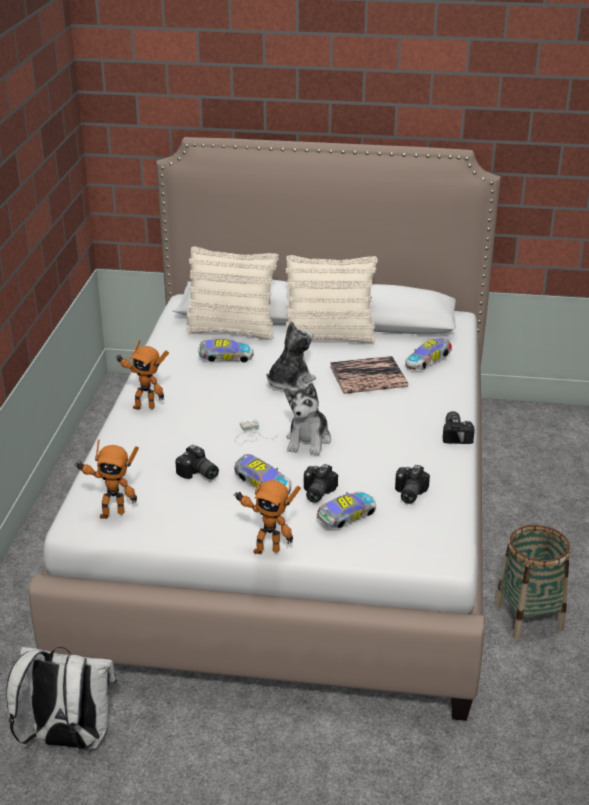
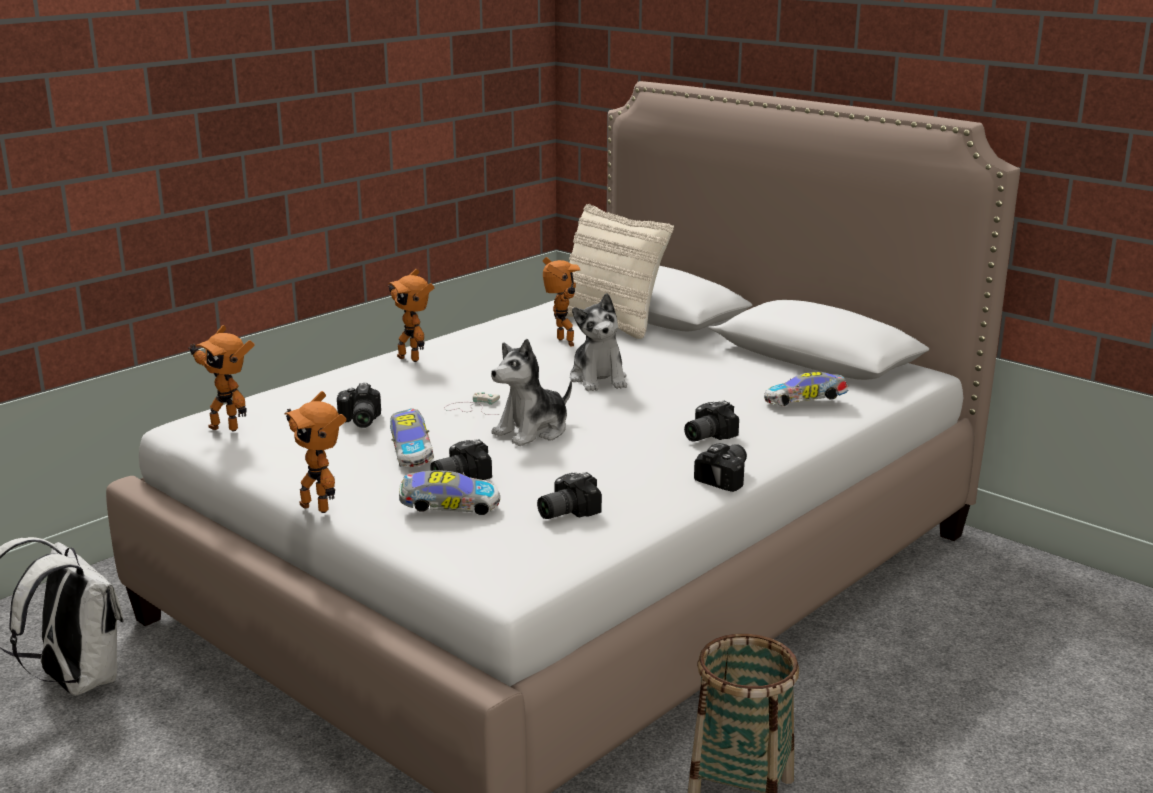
camera: 35 degrees right, 10 degrees down
toy car [198,339,254,363] -> toy robot [543,257,580,347]
plush toy [267,321,316,391] -> plush toy turned 90 degrees clockwise [570,293,627,391]
beige pillow [286,255,378,344] -> none
book [330,356,408,394] -> none
none -> camera [684,401,739,442]

